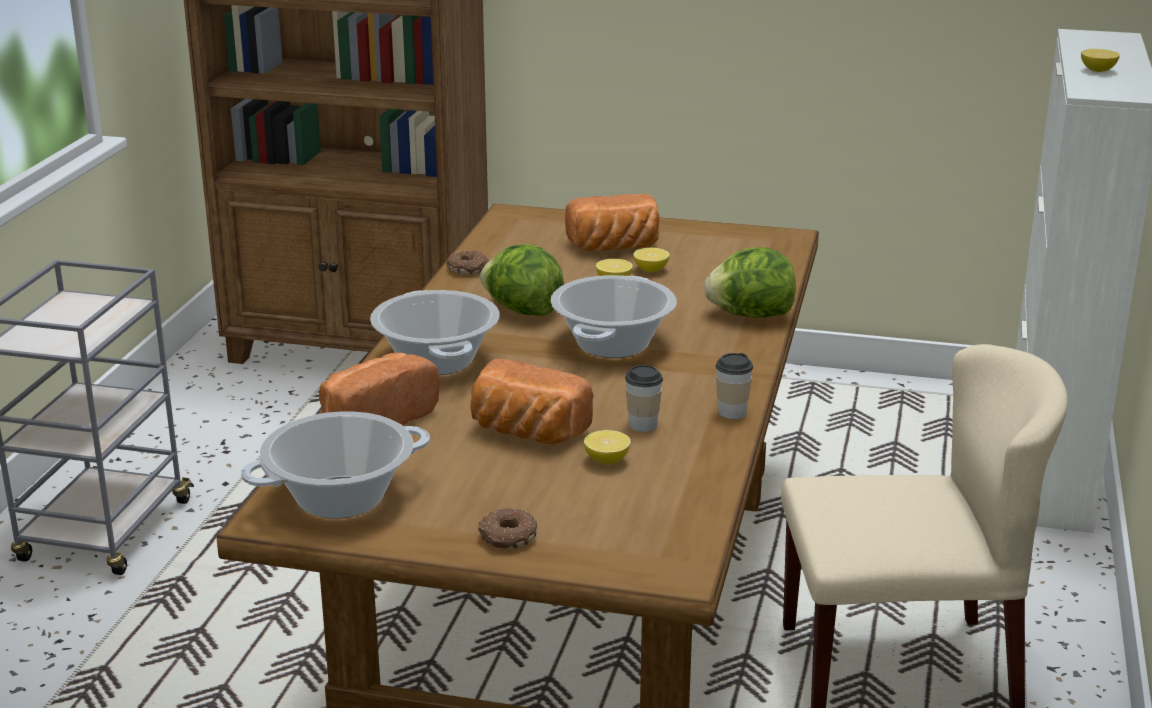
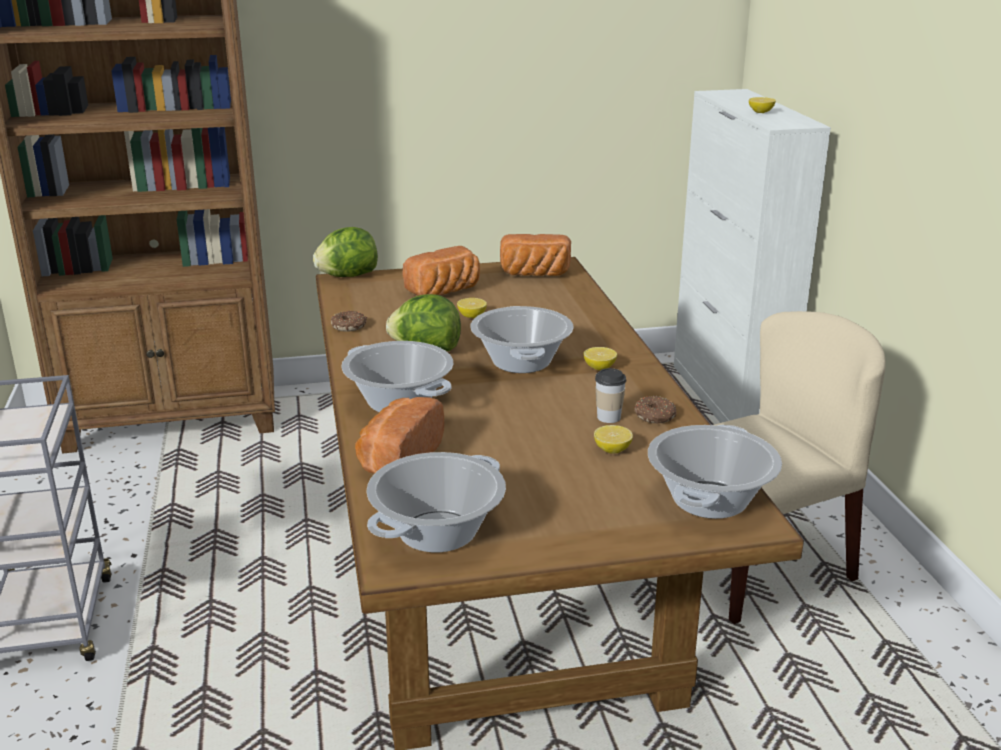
camera: 25 degrees left, 0 degrees up
bread [471,359,594,444] -> bread moved to [500,234,571,276]
donut [478,508,537,549] -> donut moved to [635,396,677,423]
lemon [633,248,670,272] -> lemon moved to [584,347,617,370]
lettuce [704,247,796,318] -> lettuce moved to [313,227,378,277]
cup [716,353,753,419] -> none
none -> cooking pot [648,425,782,519]

